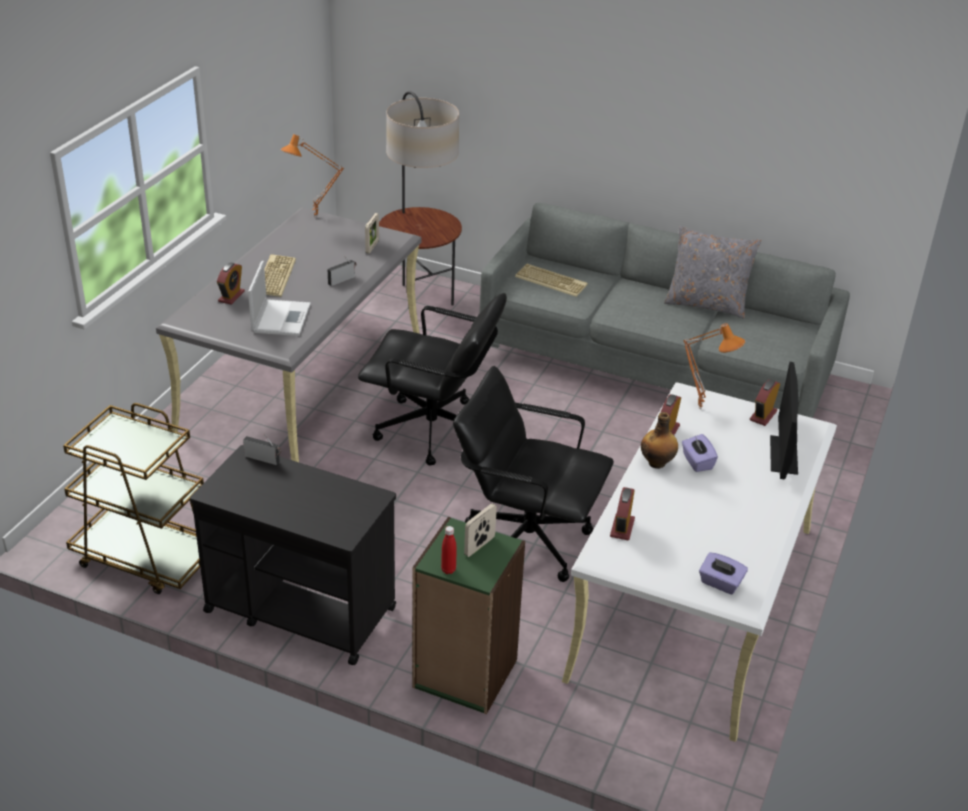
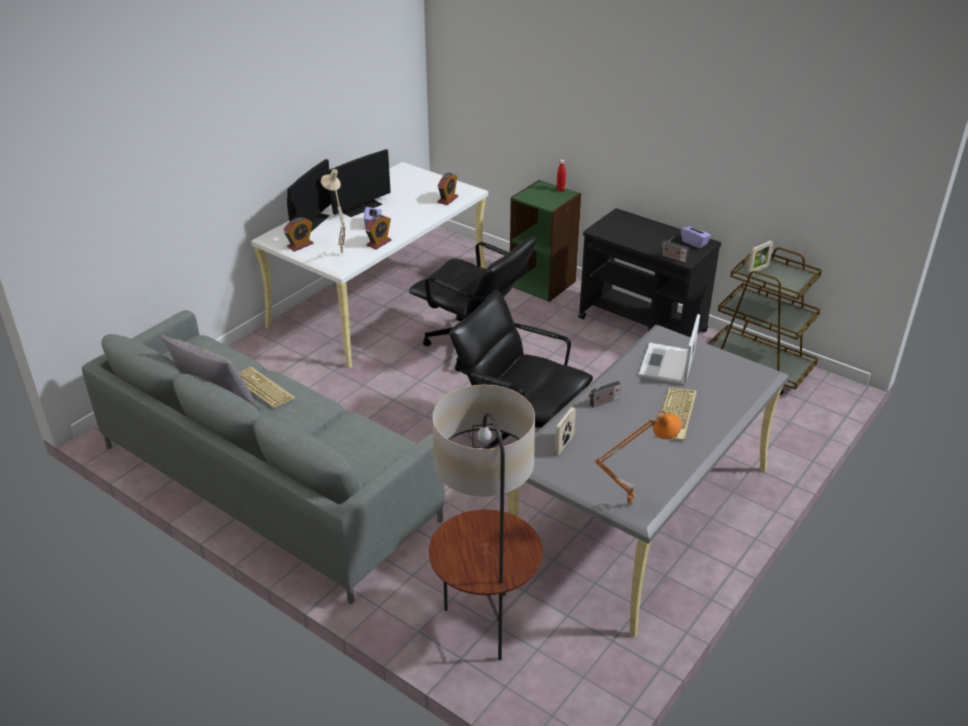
camera: 165 degrees left, 0 degrees up
alarm clock [217,263,245,305] -> none
picture frame [464,503,497,557] -> picture frame moved to [747,241,773,274]
keyboard [515,264,588,297] -> keyboard moved to [239,367,295,408]
bottle [641,412,678,469] -> none
orange table lamp [683,323,745,410] -> beige table lamp [321,169,345,253]
purple tissue box [699,552,748,595] -> purple tissue box moved to [681,222,711,249]
none -> monitor [329,149,391,217]

